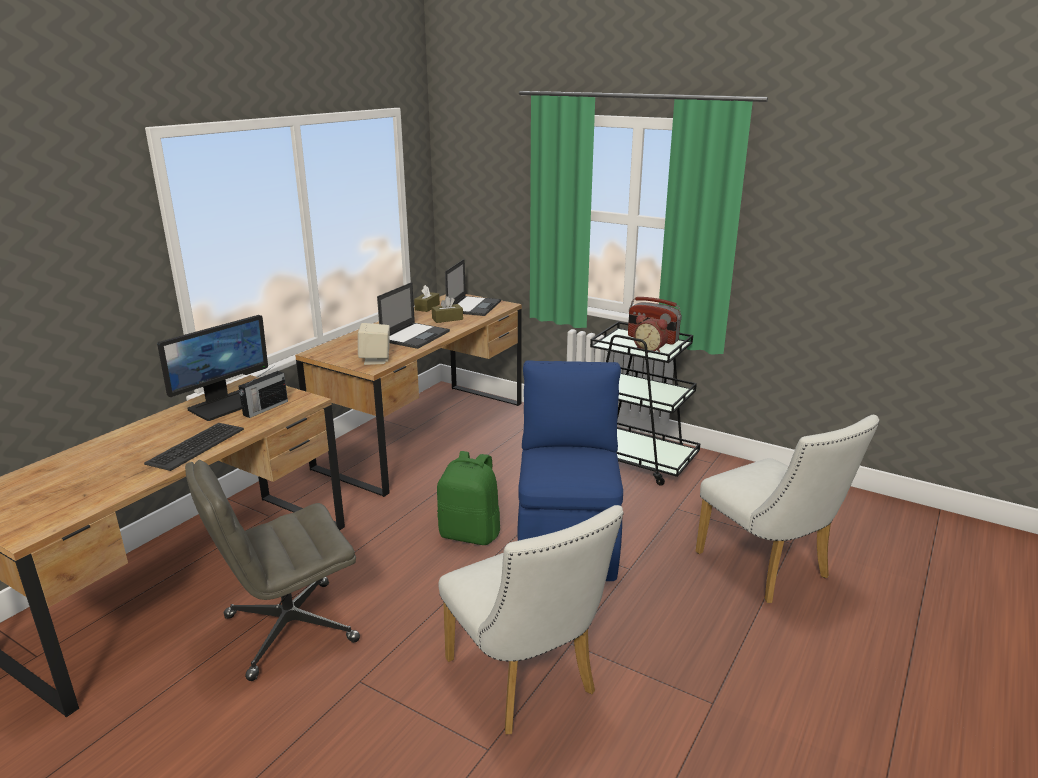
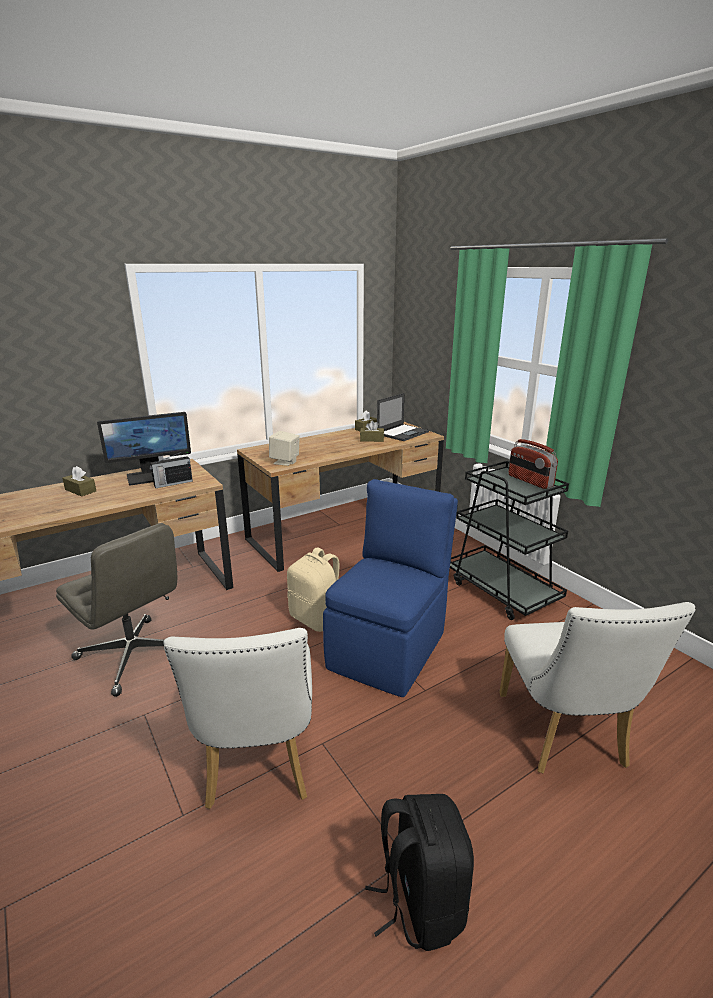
camera: 25 degrees right, 0 degrees up
keyboard [144,423,244,471] -> none
grey office chair [185,460,360,681] -> grey office chair turned 135 degrees counterclockwise [56,523,177,697]
laptop [377,282,450,349] -> none
green backpack [437,451,500,545] -> beige backpack [287,548,340,632]
alarm clock [633,315,668,352] -> none
none -> brown tissue box [62,466,96,496]
none -> black backpack [365,794,474,951]

